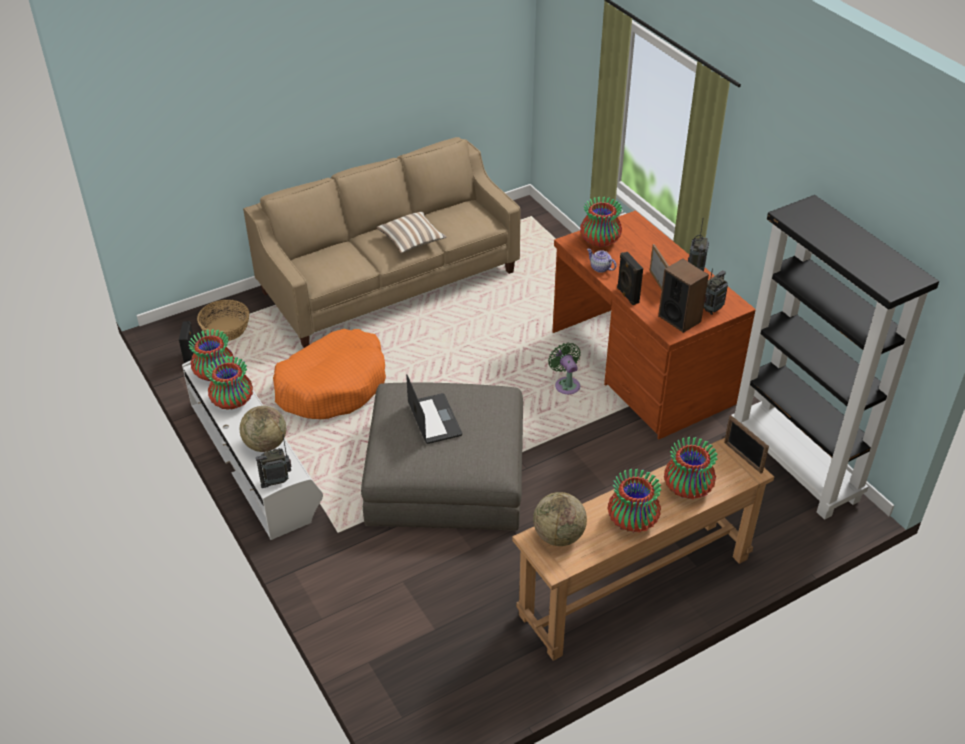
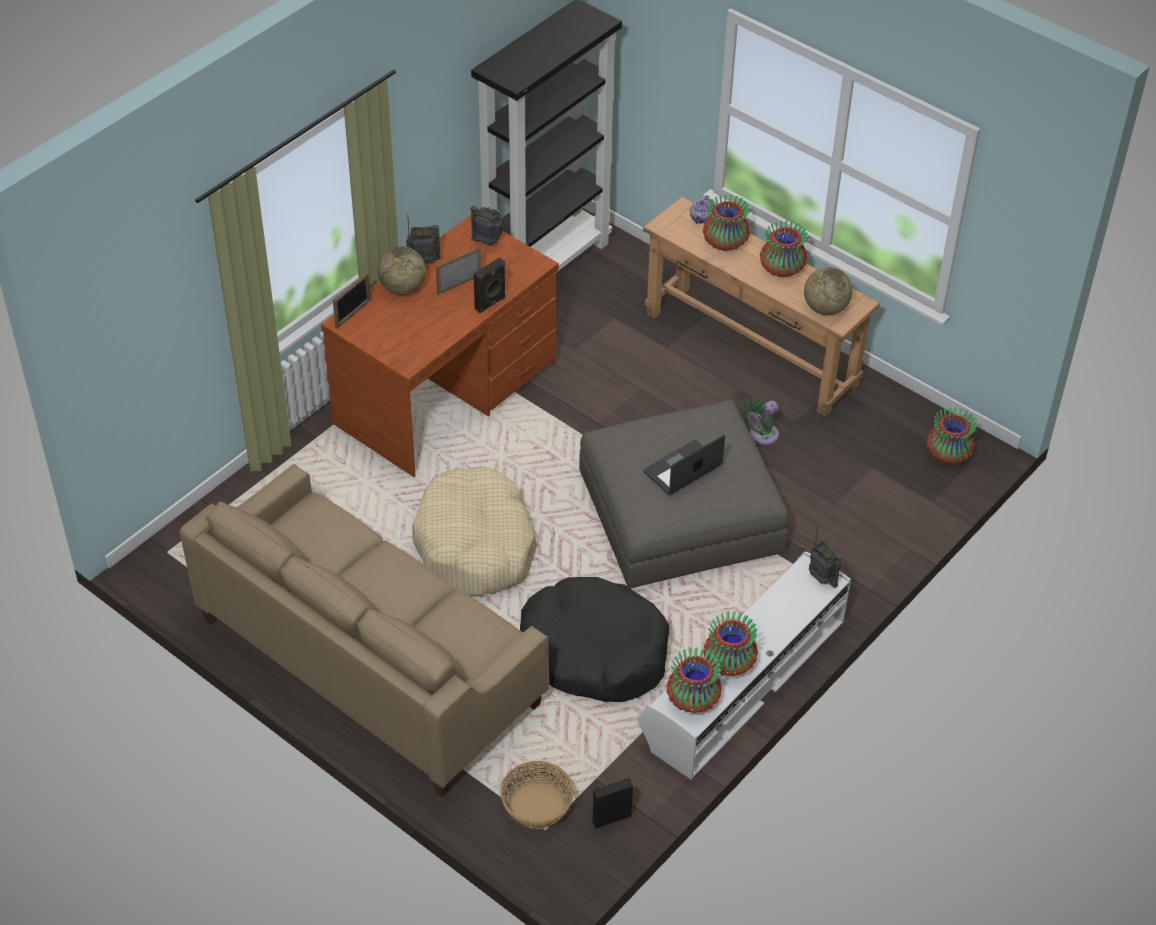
camera: 110 degrees left, 5 degrees up
globe [240,406,286,452] -> globe moved to [377,246,426,295]
orange dog bed [273,329,386,419] -> black dog bed [520,577,670,702]
pillow [377,212,447,253] -> none
green fan [548,343,581,394] -> green fan moved to [742,398,779,445]
vase [580,197,622,247] -> vase moved to [927,407,977,464]
teapot [587,249,616,273] -> teapot moved to [690,195,712,224]
speaker [658,259,709,333] -> none
picture frame [724,415,769,474] -> picture frame moved to [333,272,371,328]
none -> beige dog bed [412,466,537,596]

